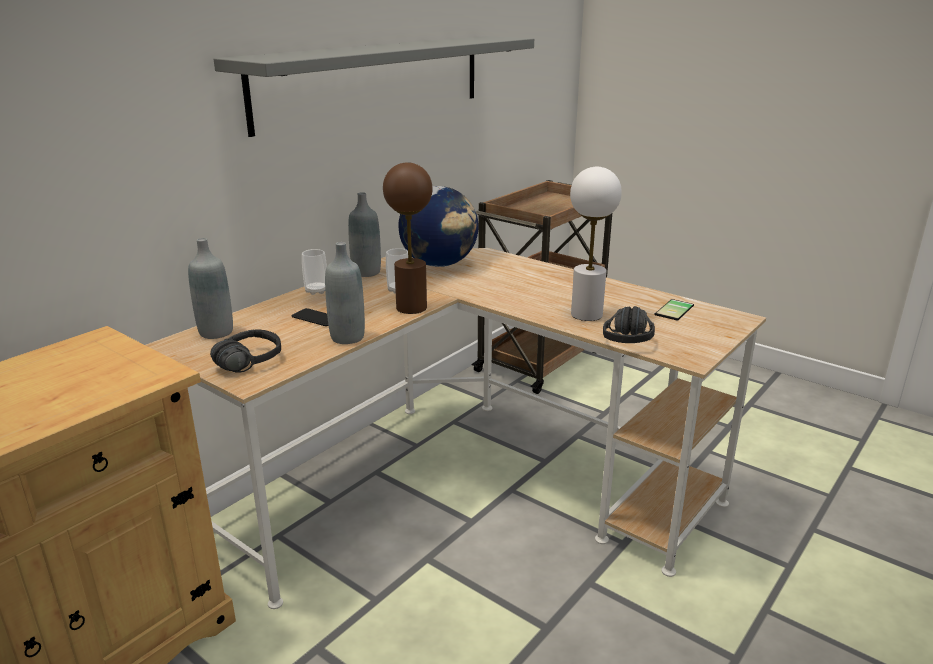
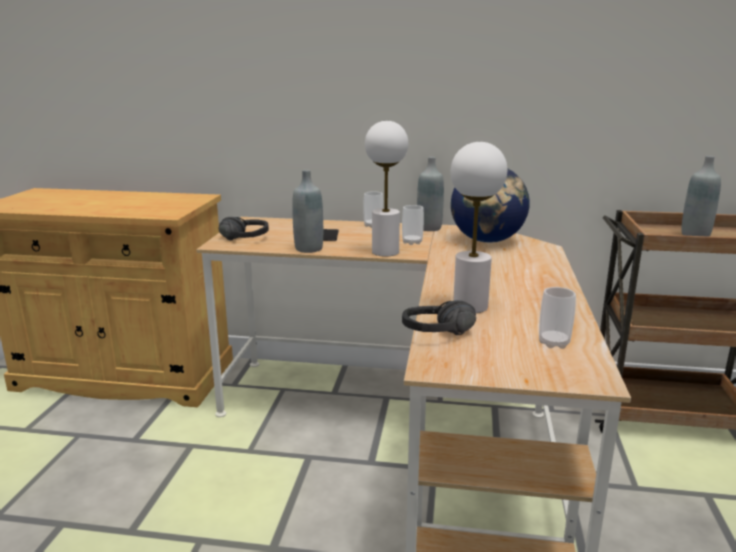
camera: 60 degrees right, 5 degrees down
grey bottle [188,238,233,339] -> grey bottle moved to [681,156,721,237]
grey shelf [214,36,534,137] -> none
brown table lamp [383,162,432,314] -> white table lamp [365,121,408,256]
phone [655,299,694,321] -> cup [539,287,576,349]

